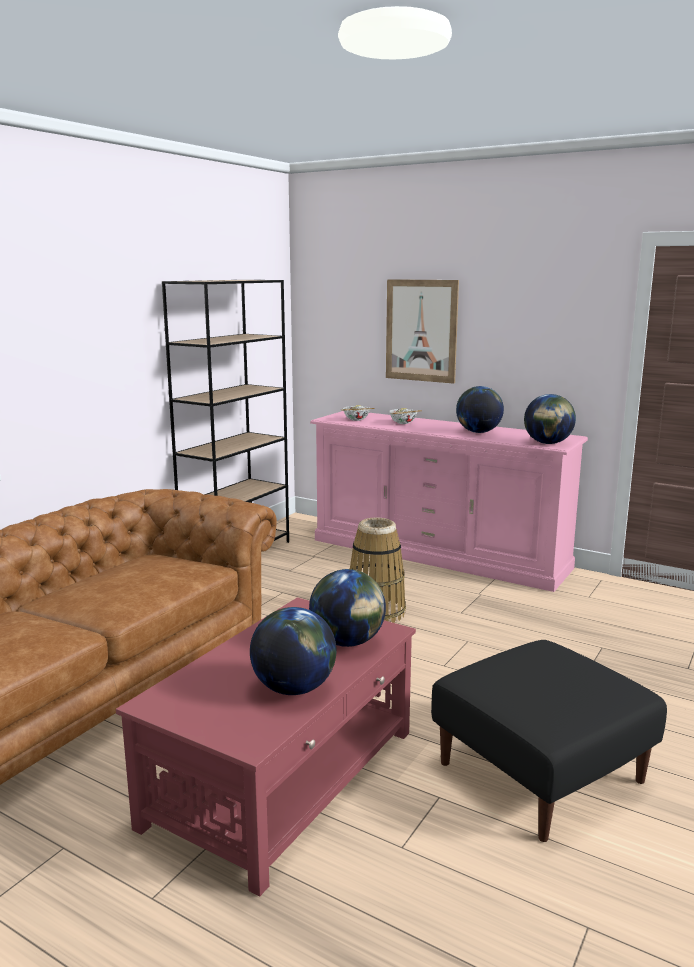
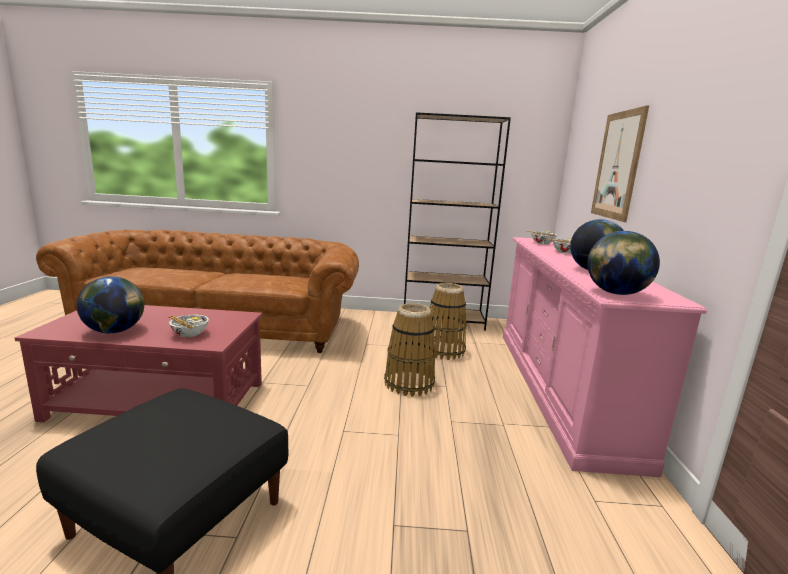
camera: 60 degrees right, 0 degrees up
globe [309,569,386,647] -> bowl [168,315,209,337]
none -> basket [430,283,467,360]

